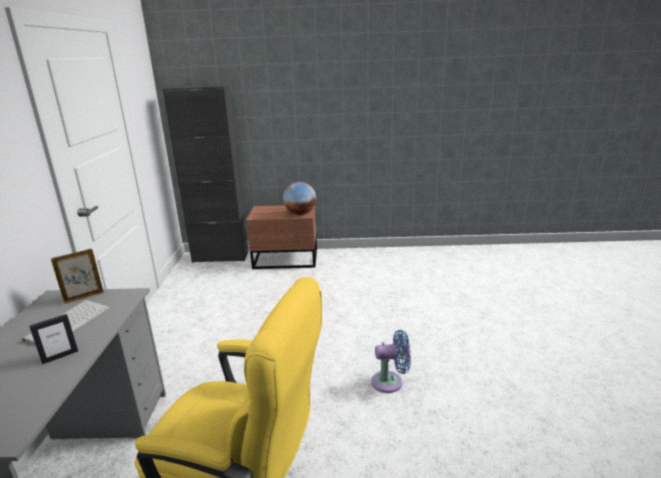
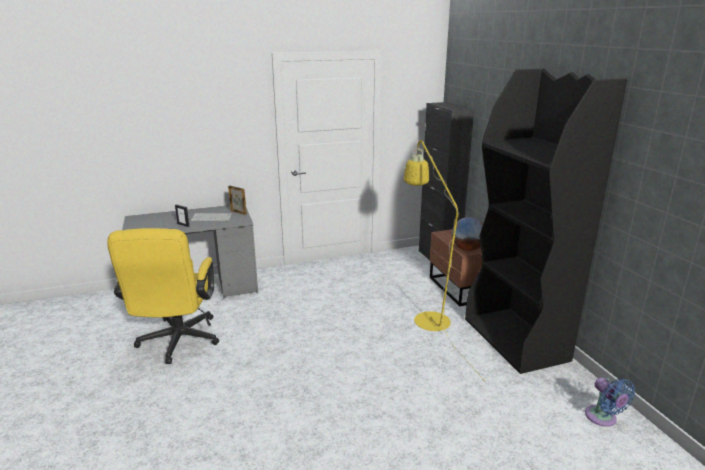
camera: 70 degrees right, 0 degrees up
blue fan [371,330,411,393] -> blue fan moved to [585,378,636,427]
none -> yellow floor lamp [404,139,486,382]
none -> black bookcase [465,69,627,374]

